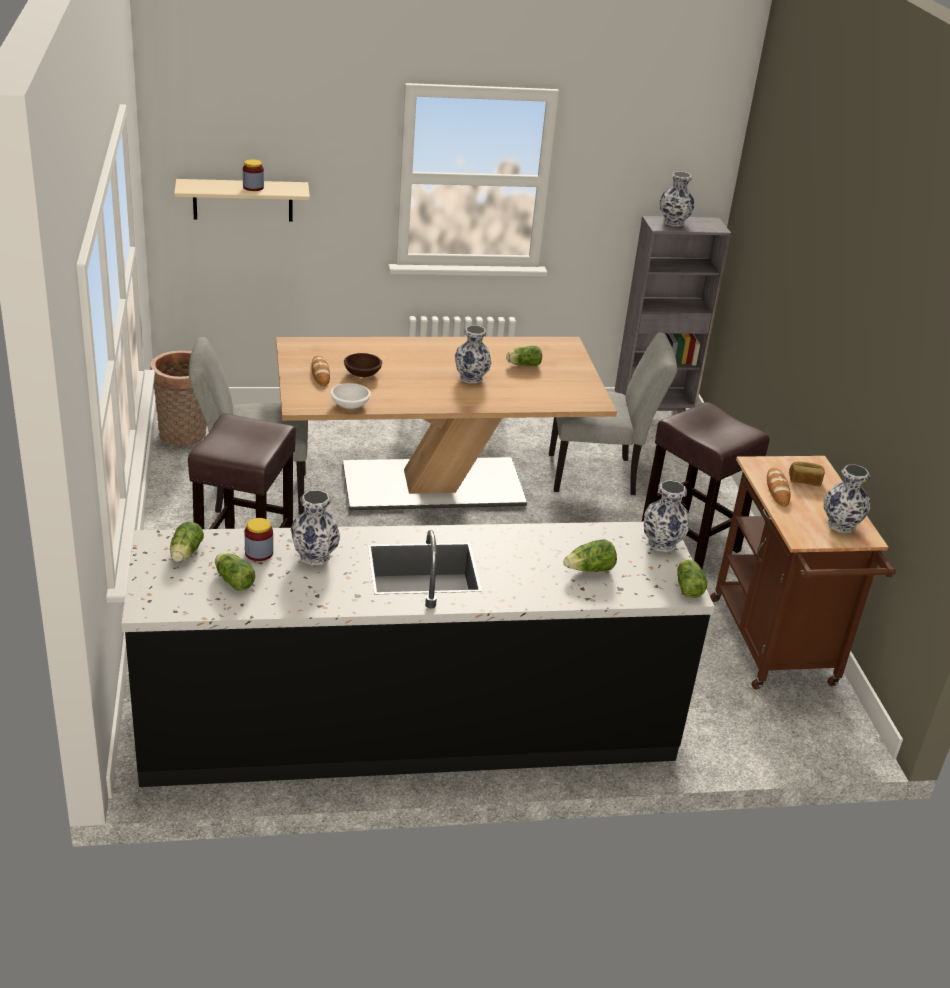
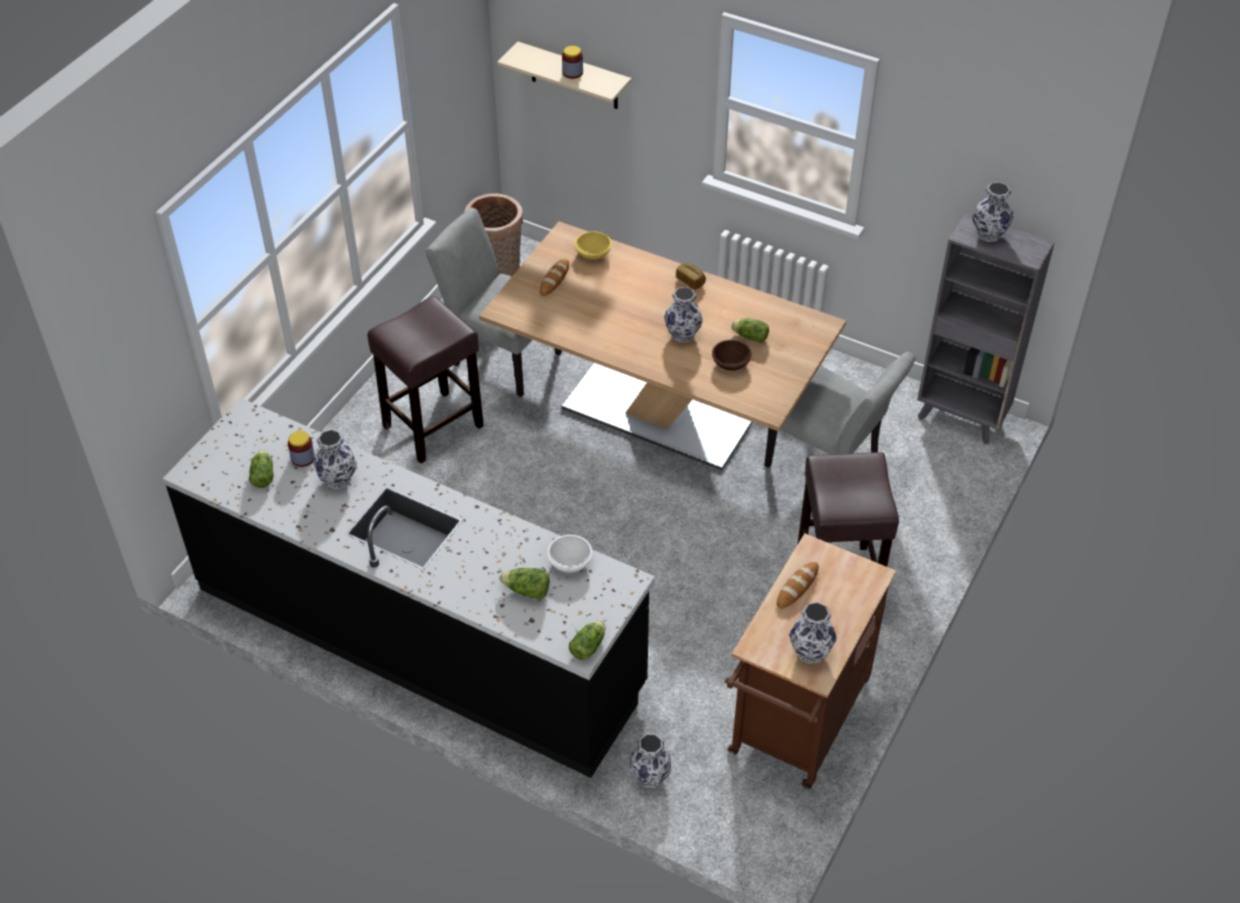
camera: 40 degrees right, 15 degrees up
lettuce [170,522,204,562] -> none
white bowl [331,383,371,409] -> white bowl moved to [547,535,593,573]
brown bowl [344,353,382,377] -> brown bowl moved to [712,340,752,371]
vase [644,480,689,552] -> vase moved to [630,734,671,788]
bread [789,462,825,486] -> bread moved to [676,263,706,290]
none -> yellow bowl [575,231,612,259]

